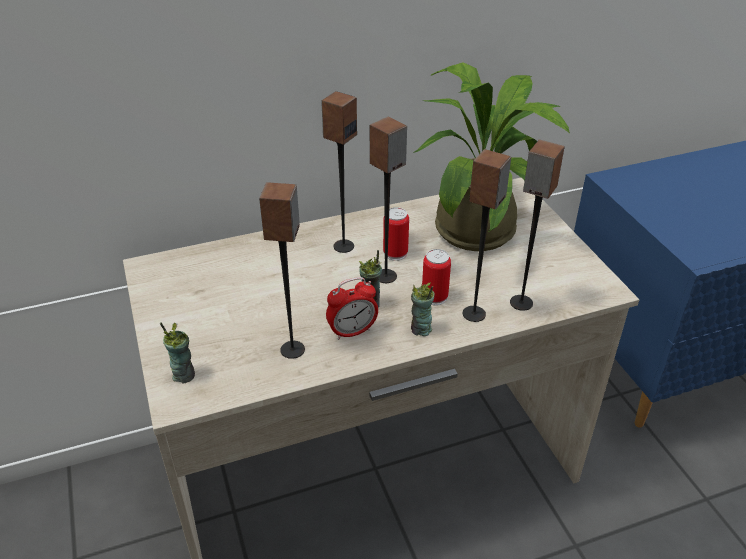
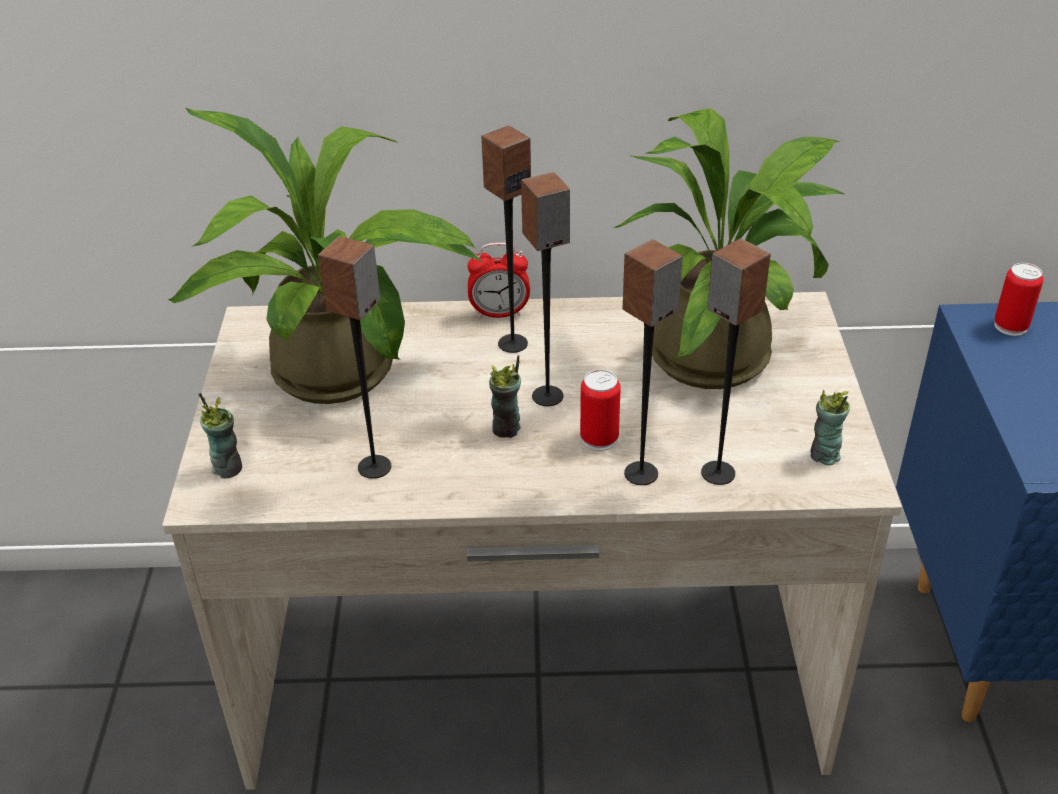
camera: 20 degrees right, 0 degrees up
alarm clock [326,277,378,340] -> alarm clock moved to [467,242,530,318]
can [383,207,409,261] -> can moved to [994,263,1043,336]
cup [411,282,435,336] -> cup moved to [811,389,850,465]
none -> potted plant [168,108,483,404]

